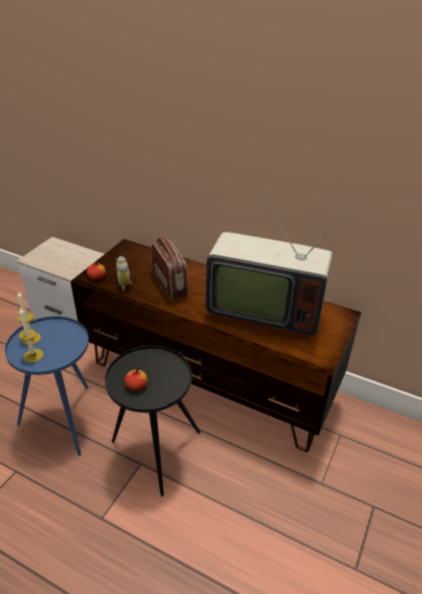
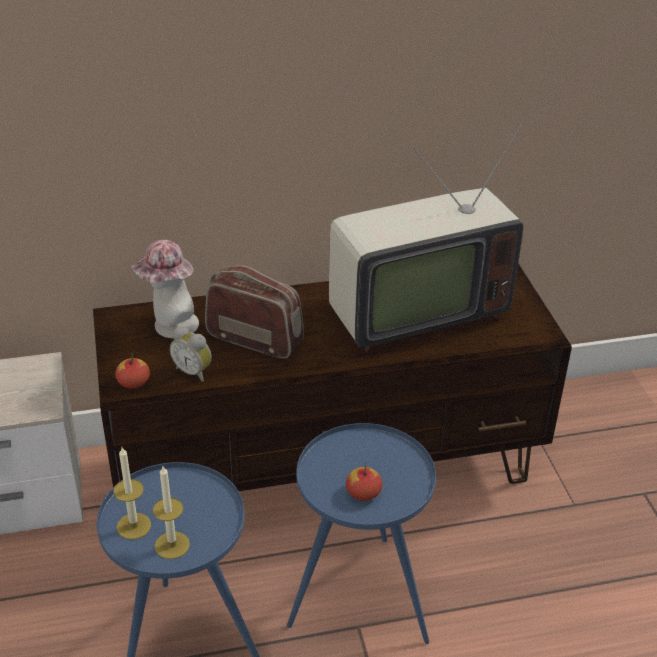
camera: 40 degrees left, 0 degrees up
black side table [105,346,200,497] -> blue side table [287,423,436,644]
none -> hat [131,240,199,338]

